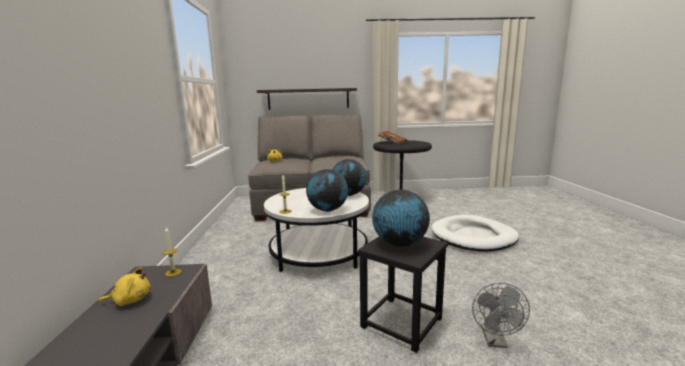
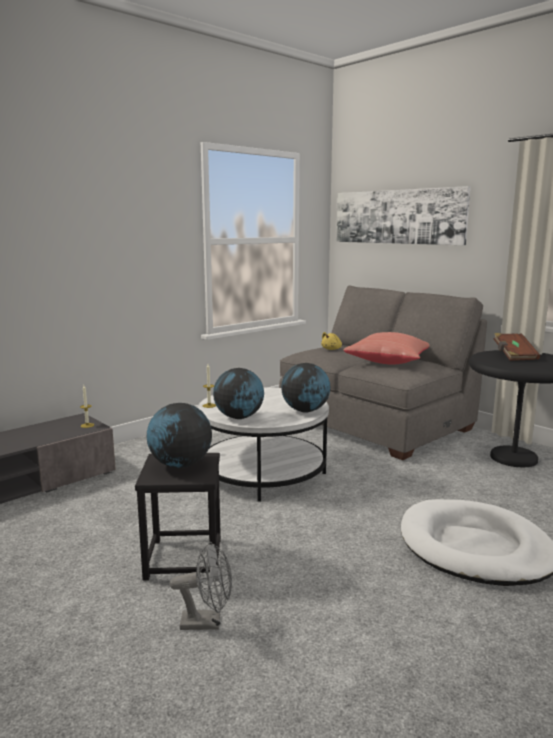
camera: 50 degrees right, 0 degrees up
yellow plush toy [98,267,151,306] -> none
shelf [257,88,357,110] -> none
grey fan [472,283,530,348] -> grey fan turned 150 degrees counterclockwise [170,542,232,630]
none -> picture [337,186,471,245]
none -> red pillow [343,332,430,365]

